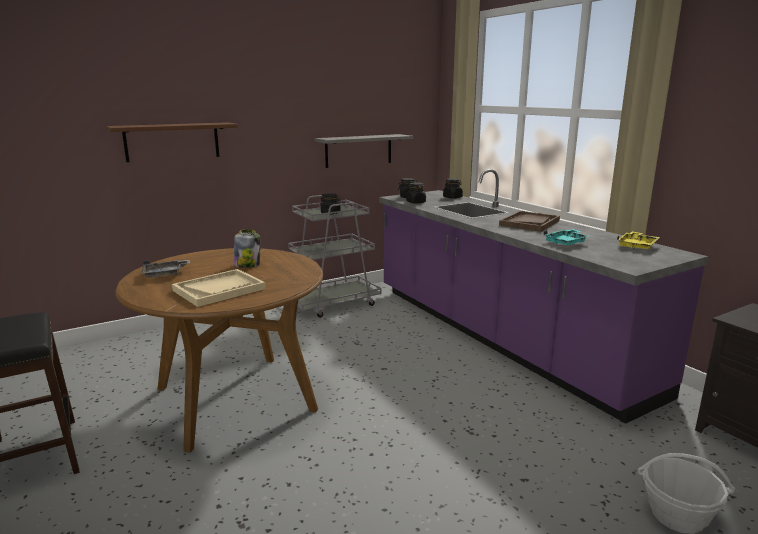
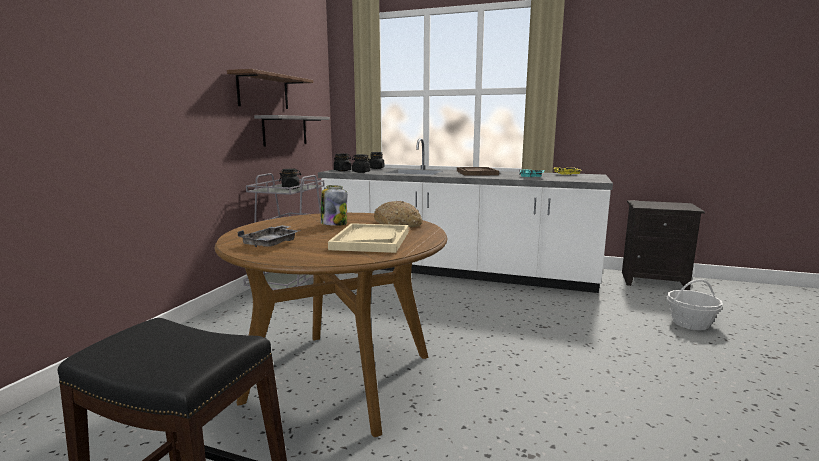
camera: 40 degrees left, 5 degrees down
brown shelf [106,122,238,162] -> brown shelf moved to [227,69,313,109]
purple counter [379,169,708,424] -> white counter [318,138,613,293]
none -> bread [374,201,423,227]

